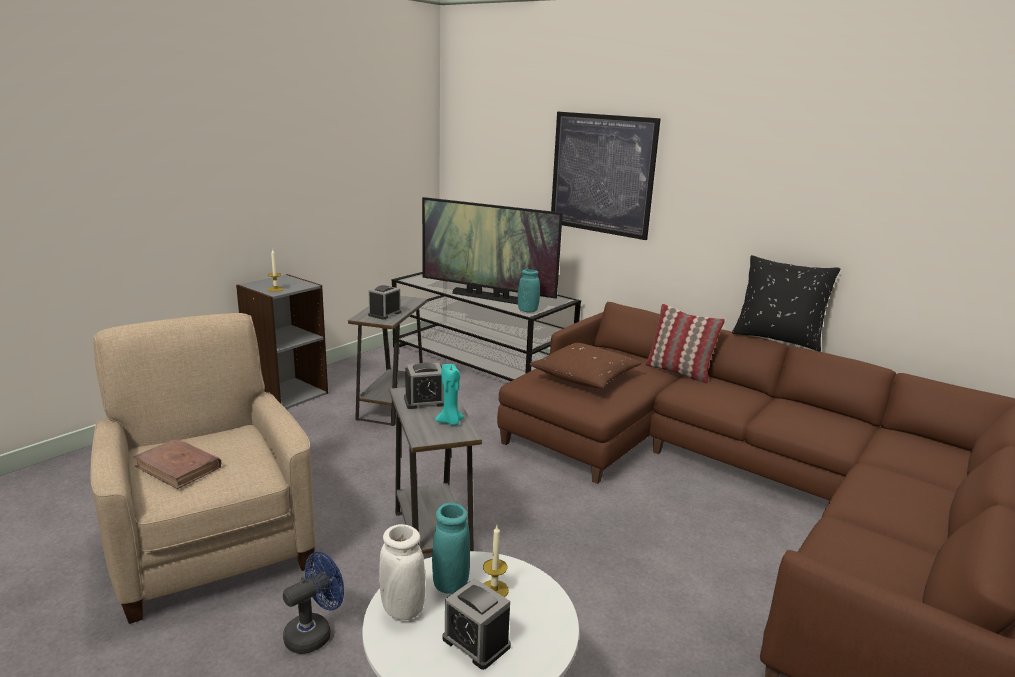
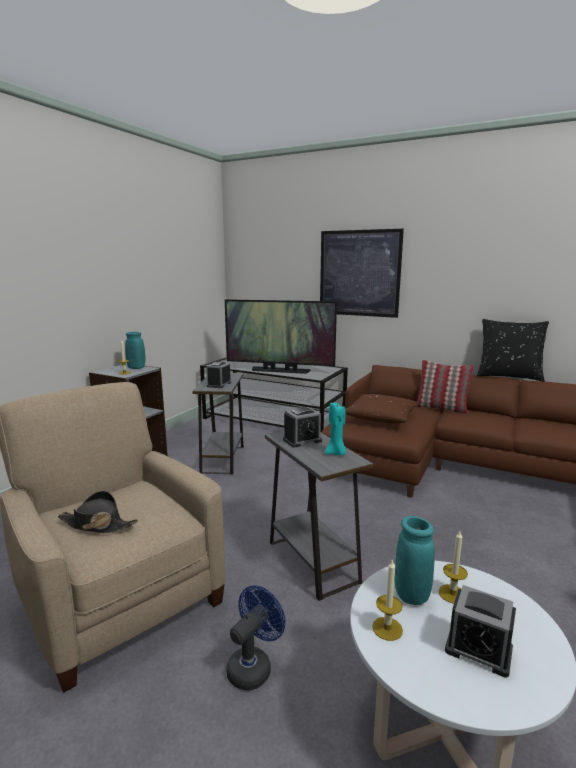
camera: 10 degrees left, 5 degrees down
brown book [134,438,221,489] -> black hat [58,491,138,533]
white vase [379,524,425,620] -> candle [372,559,403,641]
turquoise vase [518,269,540,313] -> turquoise vase moved to [125,332,145,369]

